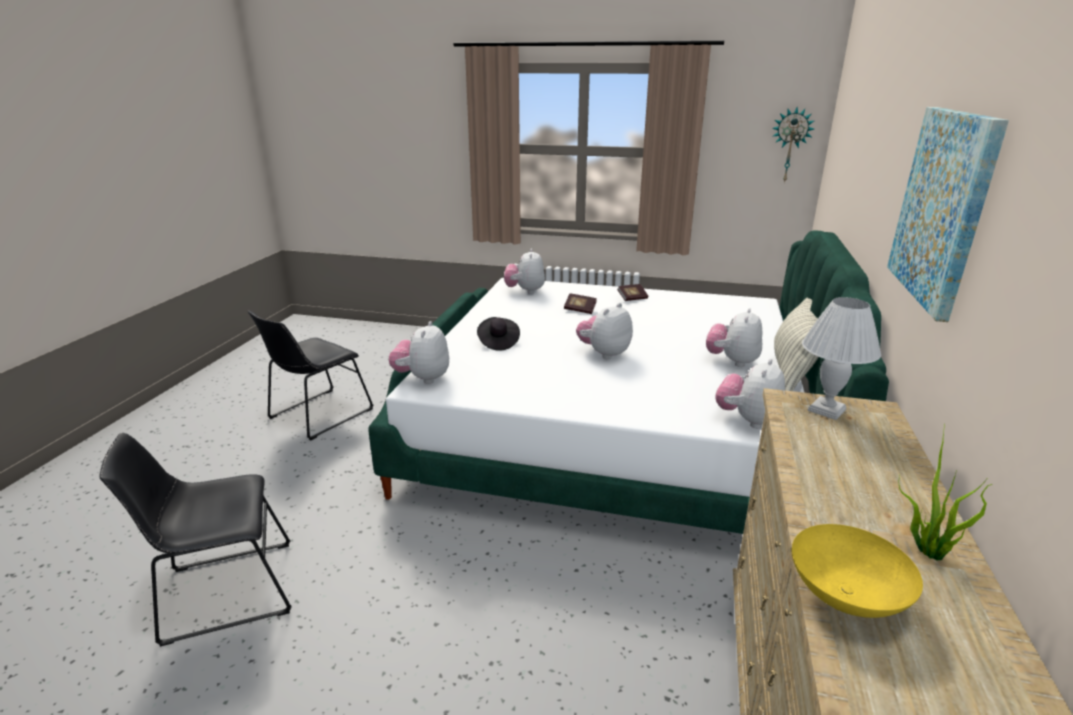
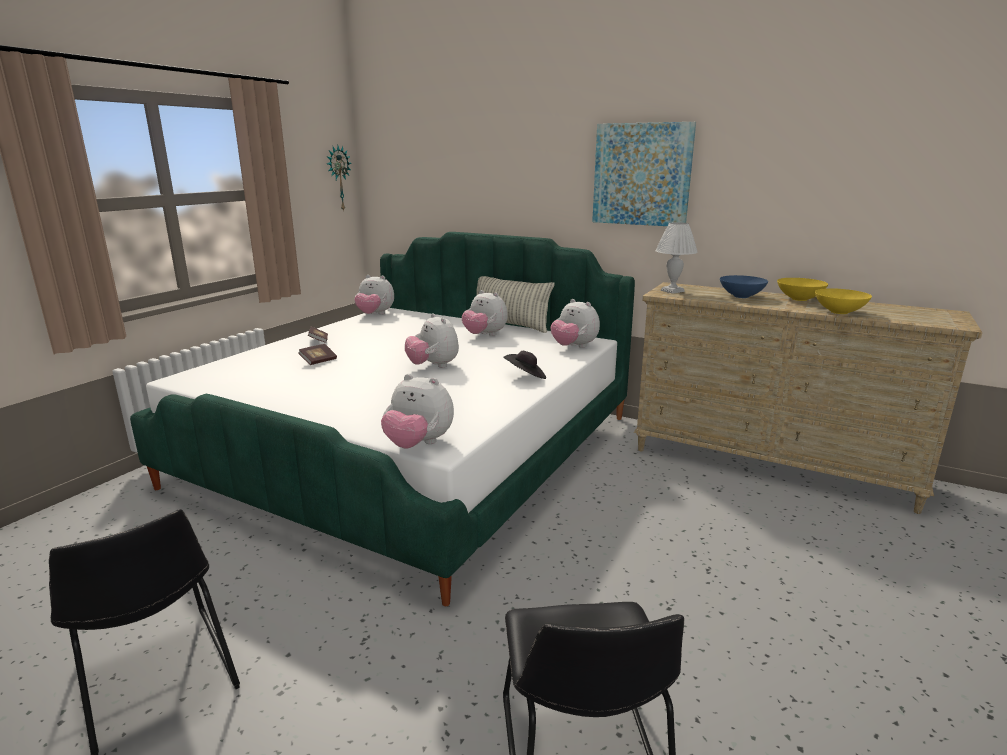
camera: 75 degrees left, 5 degrees down
black hat [477,317,520,351] -> black hat moved to [503,351,546,379]
plush toy [504,249,545,294] -> plush toy moved to [354,275,394,315]
potted plant [899,424,993,561] -> yellow bowl [777,278,828,301]
none -> blue bowl [720,275,768,298]

